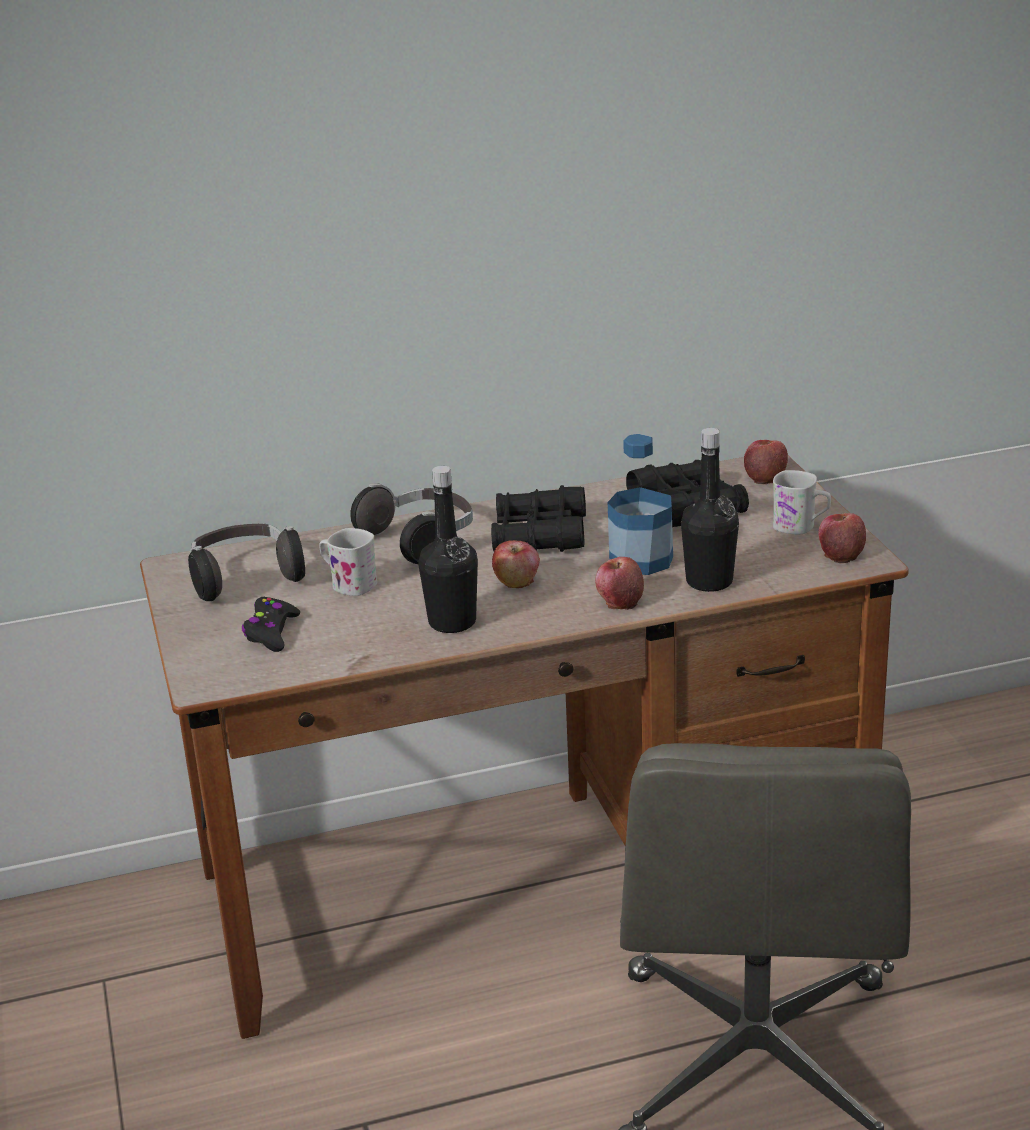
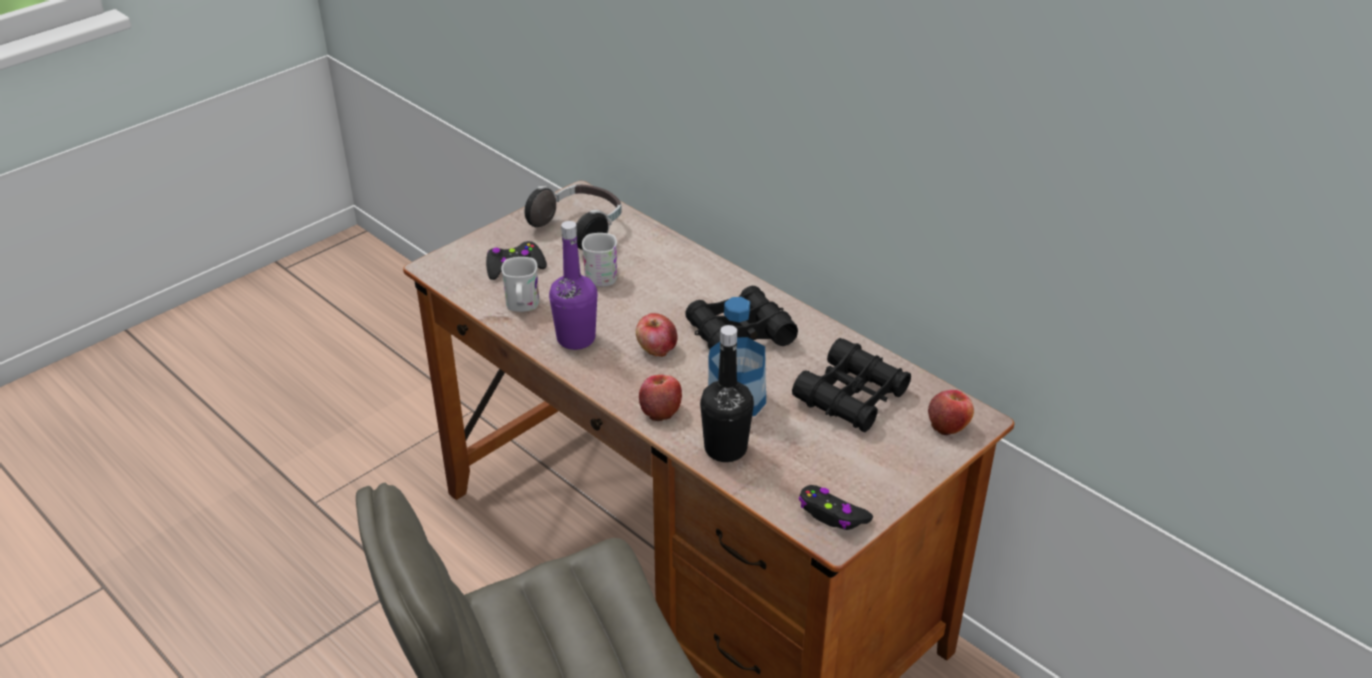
camera: 60 degrees right, 10 degrees up
headphones [350,483,473,564] -> none
black bottle [418,466,478,633] -> purple bottle [549,221,597,350]
white mug [773,470,831,534] -> white mug moved to [501,257,539,312]
apple [818,513,866,563] -> black game controller [799,485,873,530]

